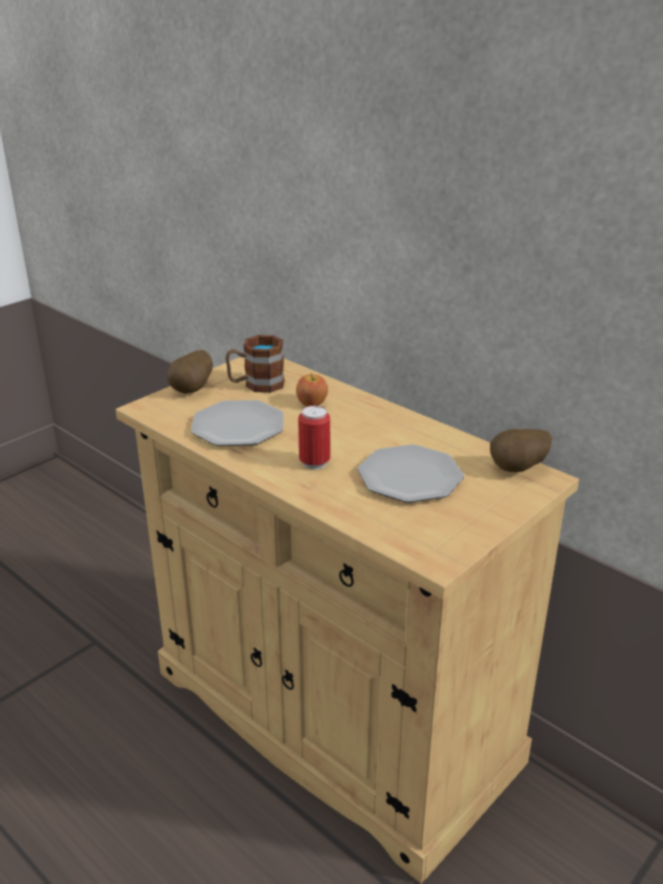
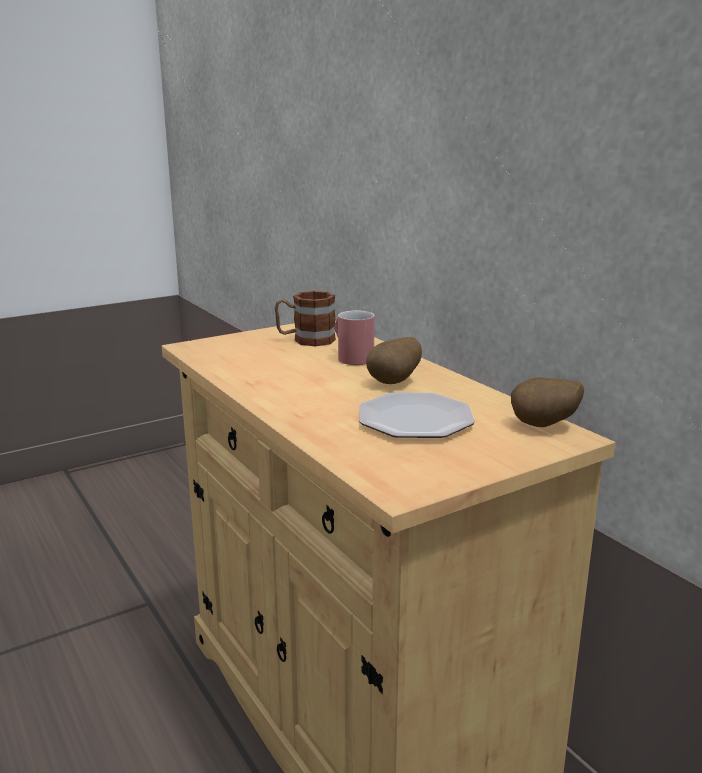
camera: 15 degrees right, 10 degrees down
potato [167,350,213,394] -> potato moved to [366,337,422,384]
plate [191,400,284,446] -> none
apple [296,373,328,406] -> red mug [334,310,375,365]
can [298,405,330,470] -> none

